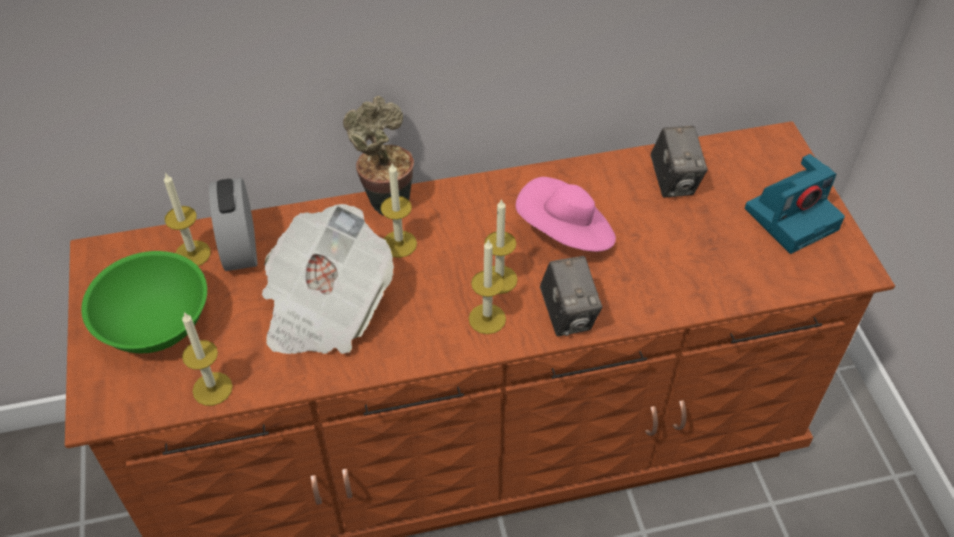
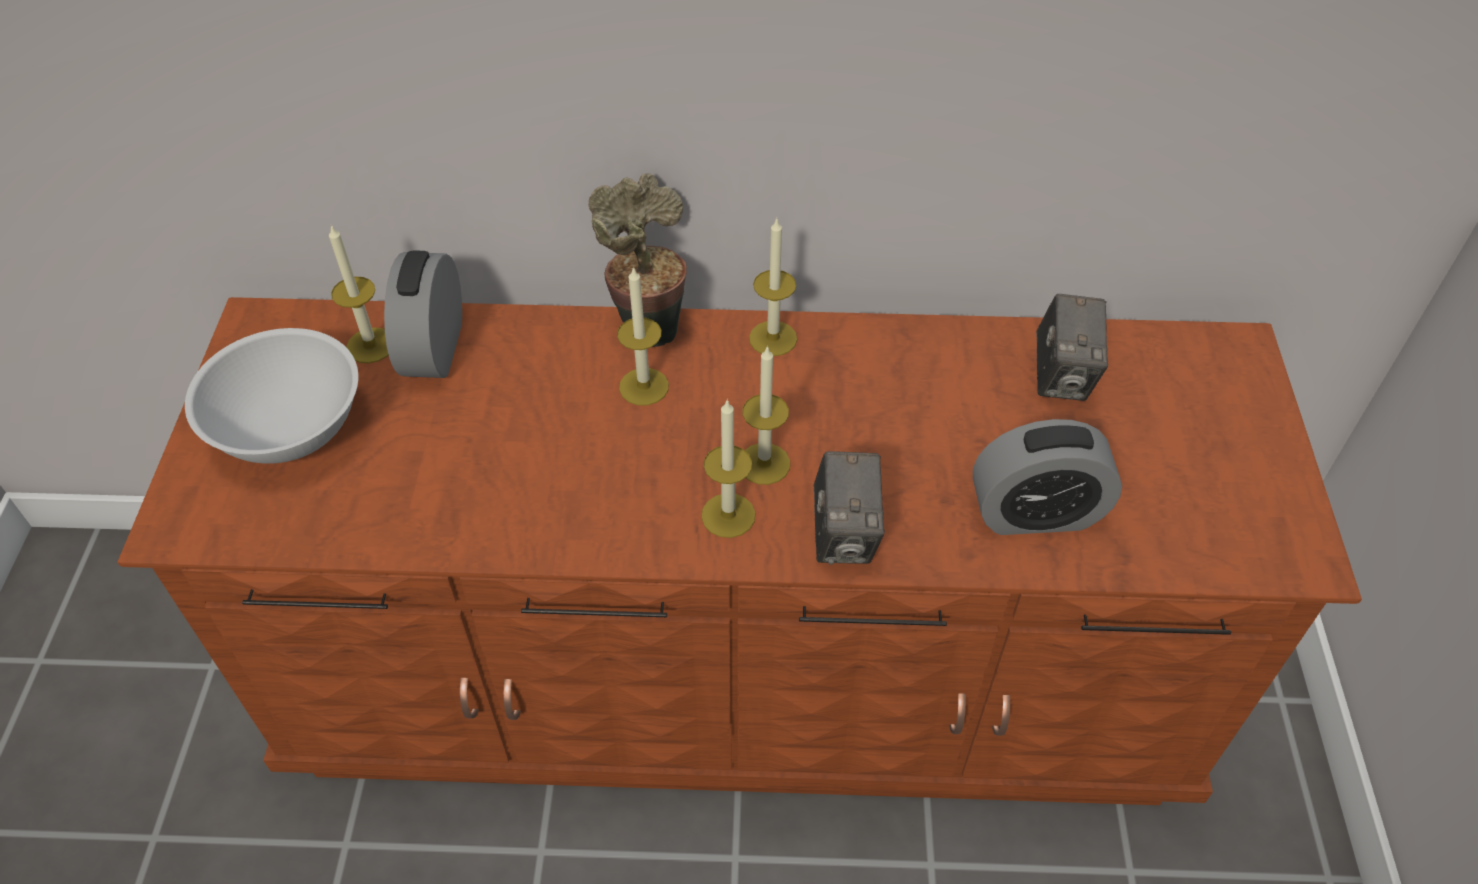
camera: 15 degrees right, 0 degrees up
green bowl [81,251,207,353] -> white bowl [185,328,358,464]
candle [182,312,233,406] -> candle moved to [749,218,797,356]
newspaper [262,204,394,354] -> none
pink hat [516,177,616,252] -> none
camera [745,154,845,254] -> none
none -> alarm clock [973,419,1122,535]

